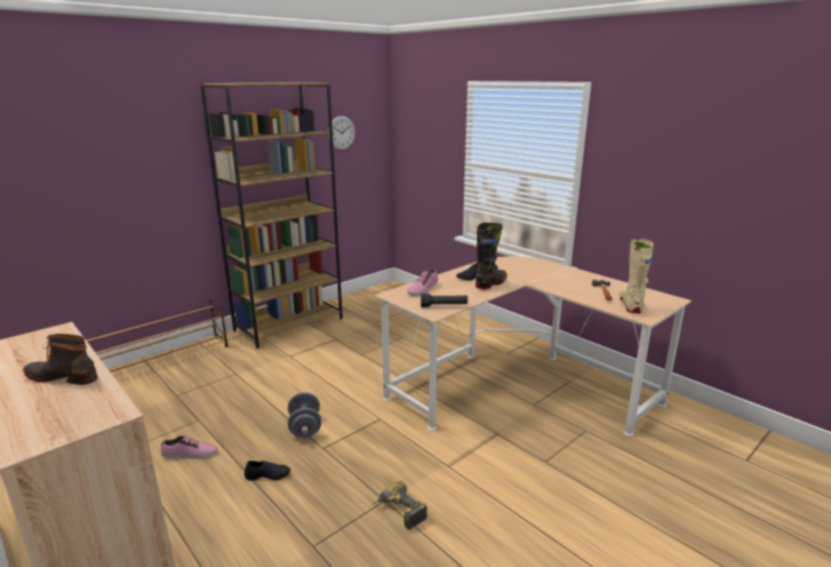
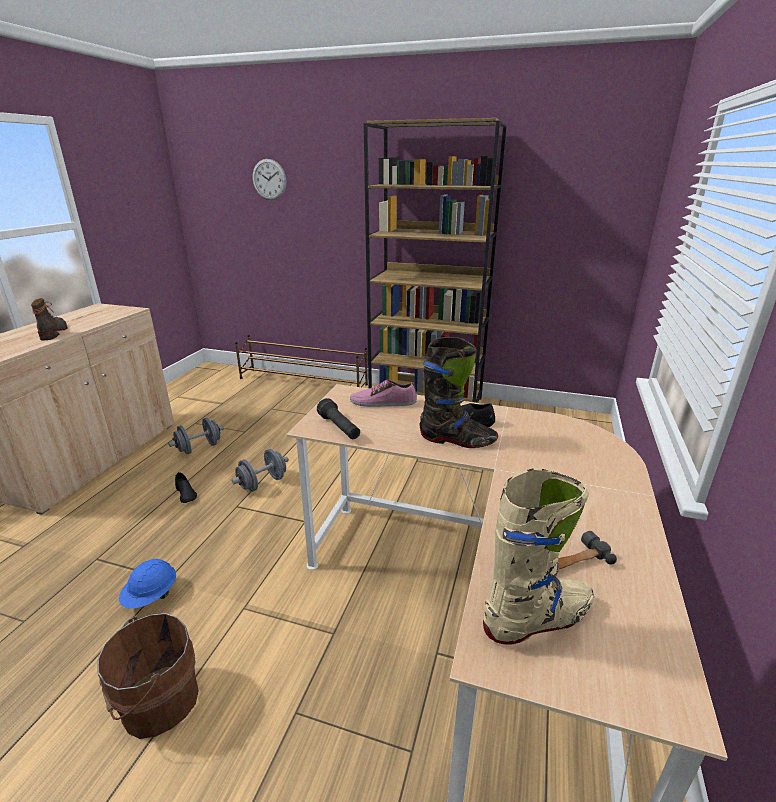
camera: 60 degrees right, 5 degrees up
shoe [161,436,217,459] -> grey dumbbell [168,418,224,454]
wall clock [328,116,355,150] -> wall clock moved to [253,159,286,200]
power drill [373,481,427,529] -> blue hard hat [119,559,176,608]
none -> brown bucket [97,613,199,739]

